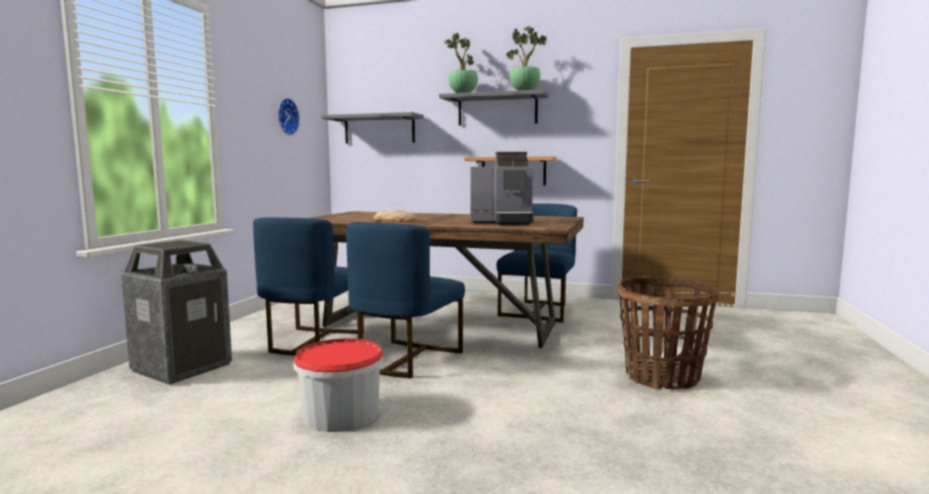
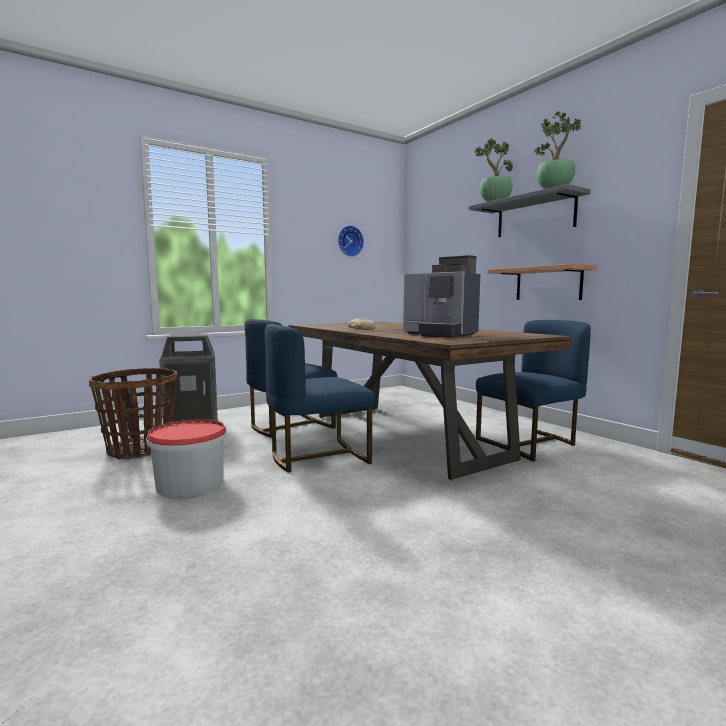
camera: 40 degrees right, 0 degrees up
grey shelf [321,112,424,143] -> none
basket [618,277,719,390] -> basket moved to [89,368,177,459]

